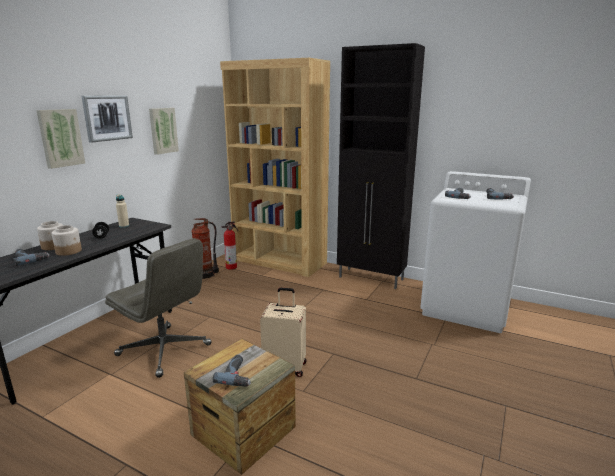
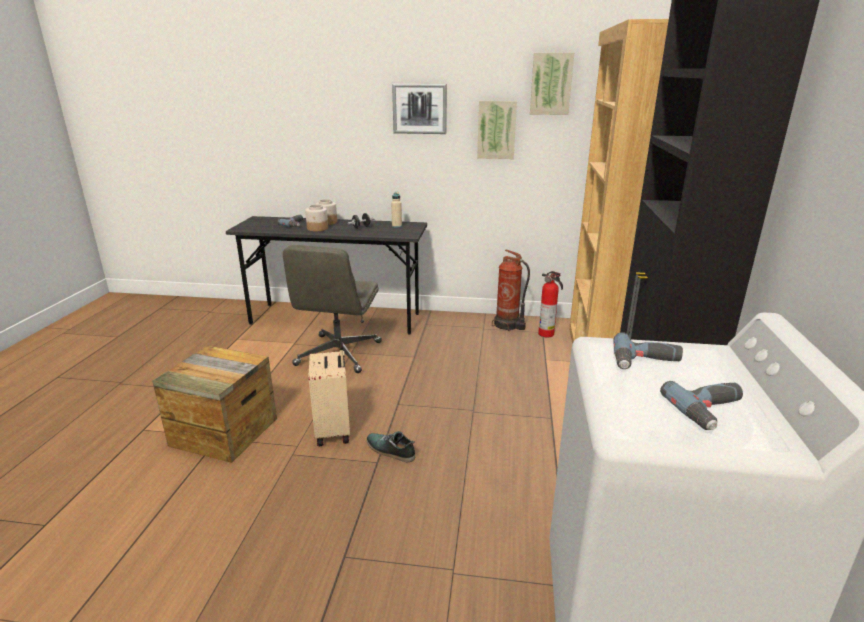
camera: 70 degrees right, 5 degrees up
picture [36,109,85,169] -> picture moved to [530,53,574,115]
power drill [213,355,251,387] -> none
none -> shoe [367,431,415,462]

